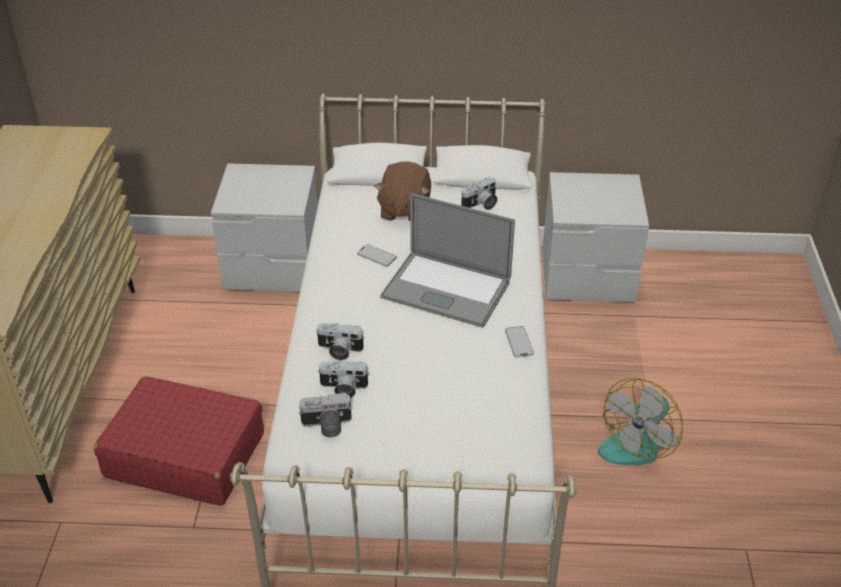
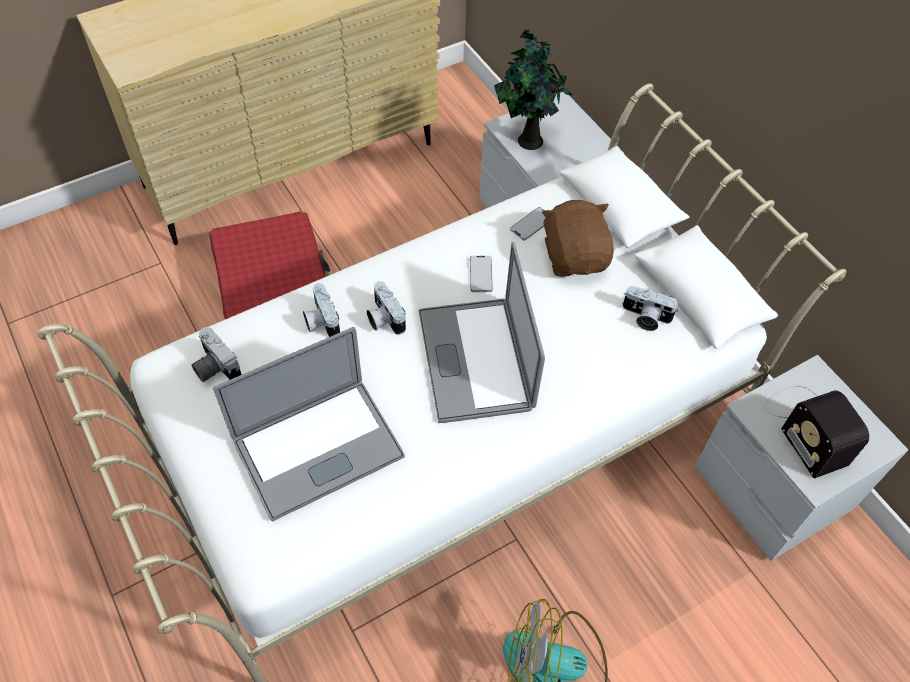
camera: 55 degrees right, 15 degrees up
camera [317,361,370,398] -> camera moved to [367,281,406,335]
brown plush toy [374,161,431,221] -> brown plush toy turned 105 degrees clockwise [542,200,614,277]
phone [505,326,534,357] -> phone moved to [510,207,546,241]
none -> laptop [213,327,405,522]
none -> potted plant [494,29,573,150]
none -> radio [765,386,869,478]

